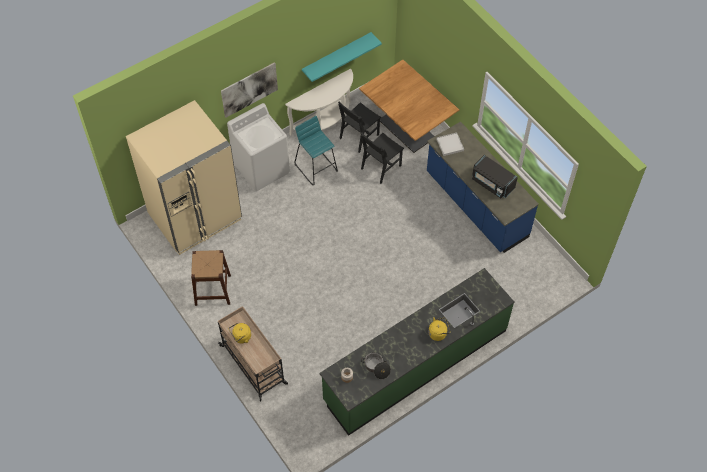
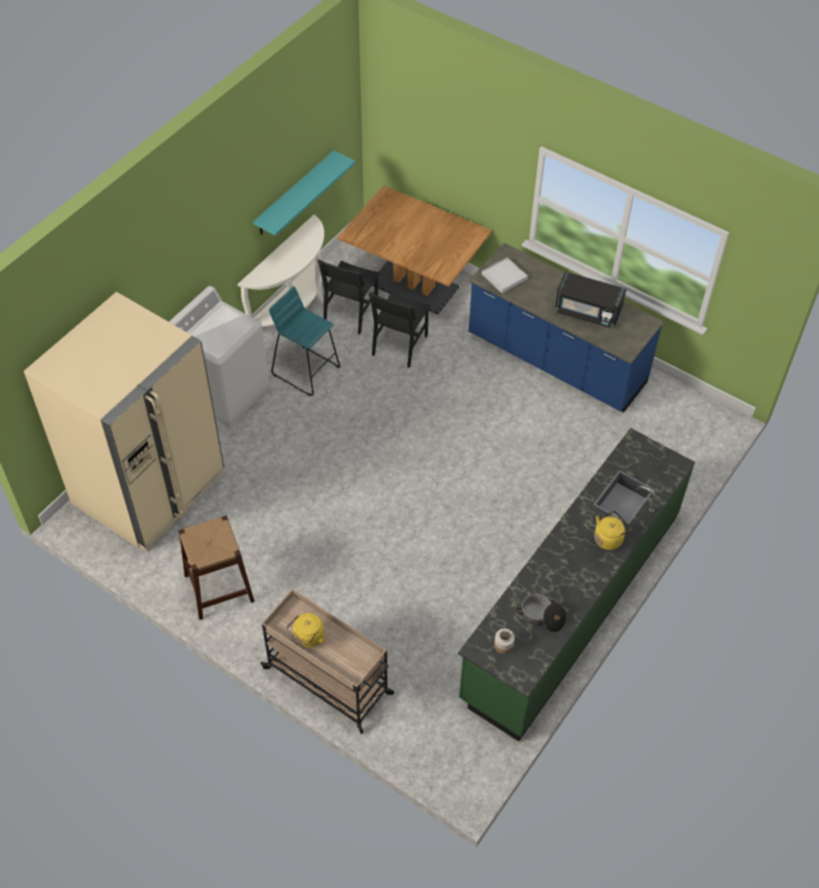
camera: 20 degrees left, 5 degrees down
picture [221,62,278,118] -> none

